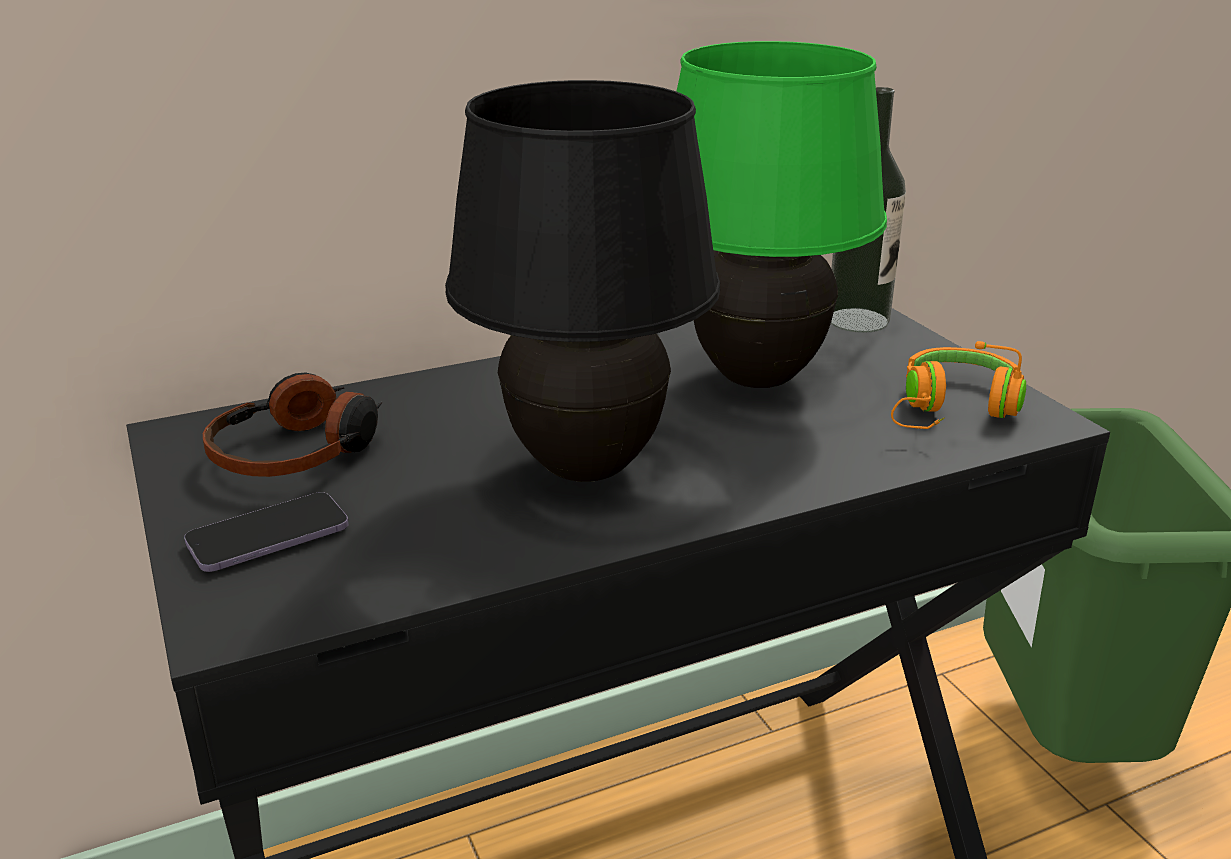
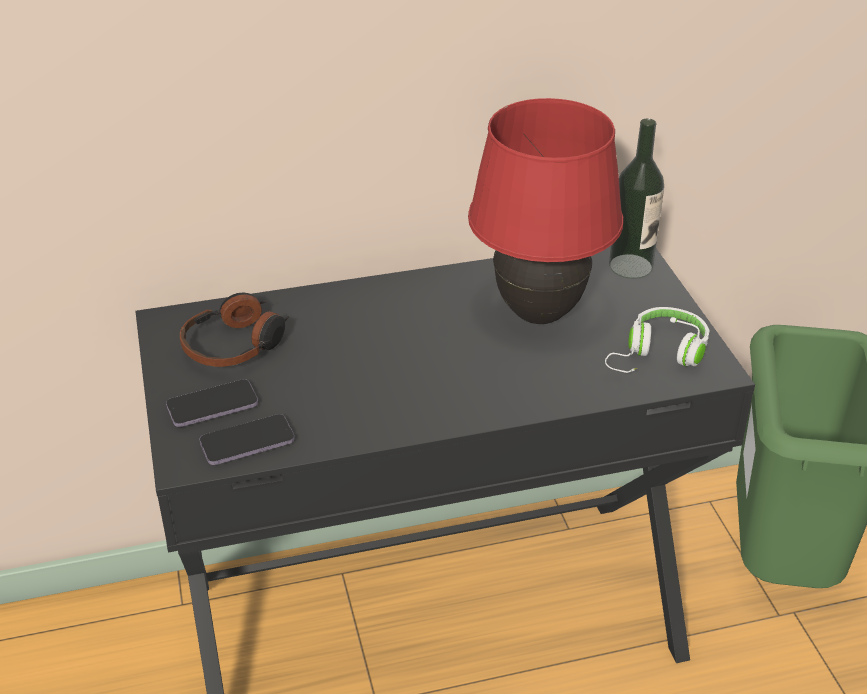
camera: 10 degrees right, 10 degrees up
black table lamp [445,80,720,482] -> none
green table lamp [677,41,887,388] -> red table lamp [468,98,623,324]
orange headphones [891,341,1026,429] -> white headphones [605,307,710,373]
none -> phone [199,414,295,465]

